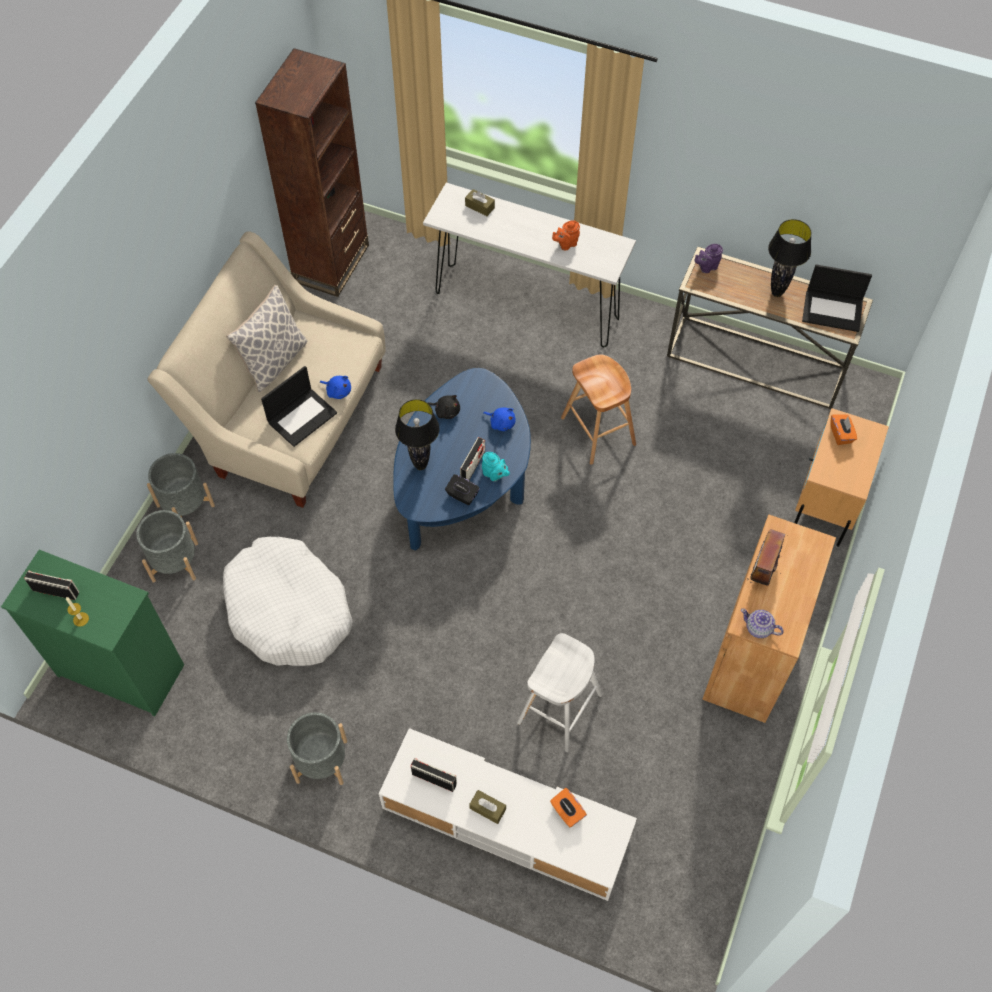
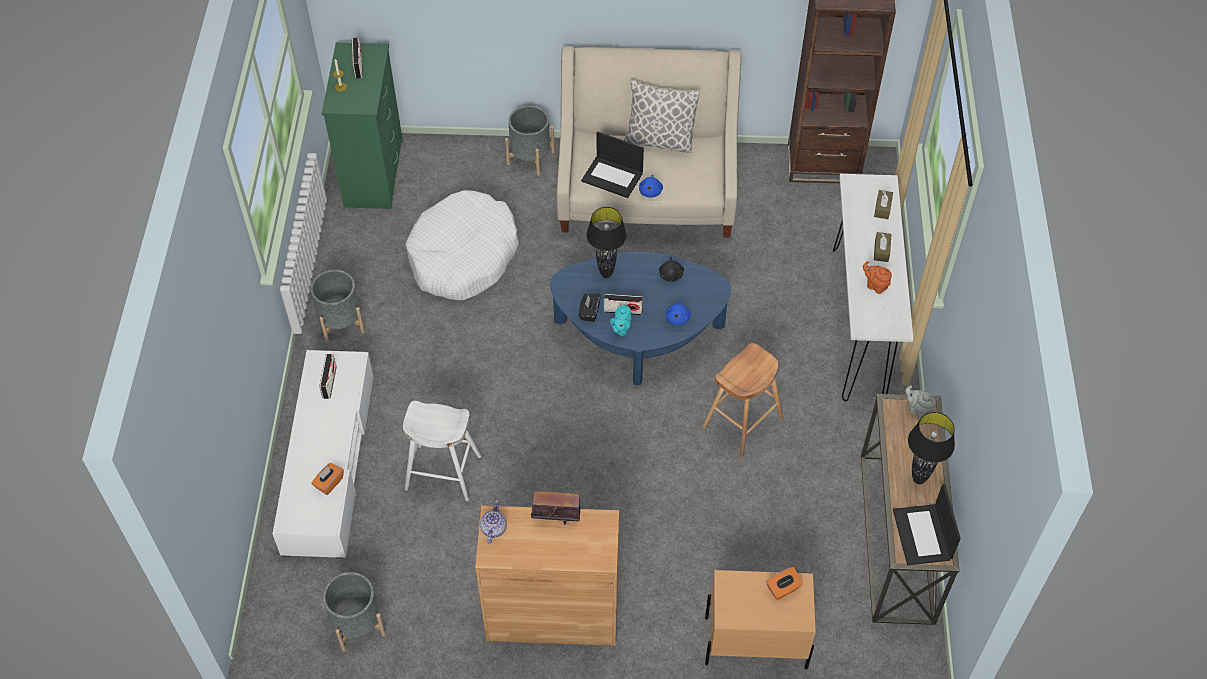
camera: 70 degrees right, 5 degrees down
grey planter [136,510,198,583] -> grey planter moved to [323,572,386,652]
brown tissue box [469,790,506,824] -> brown tissue box moved to [874,232,892,262]
purple teapot [695,244,723,273] -> grey teapot [905,385,936,419]

